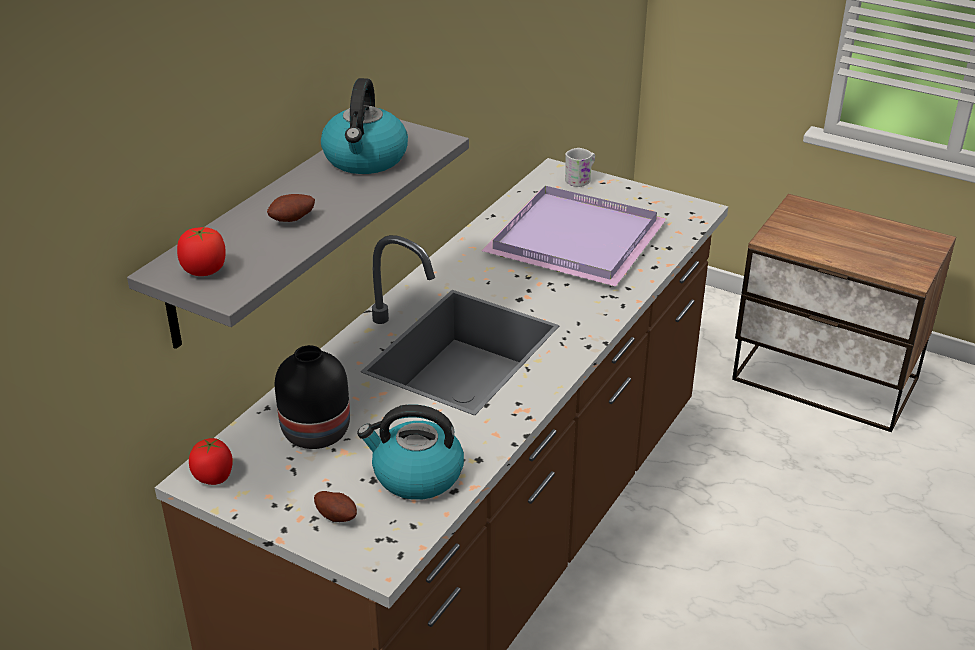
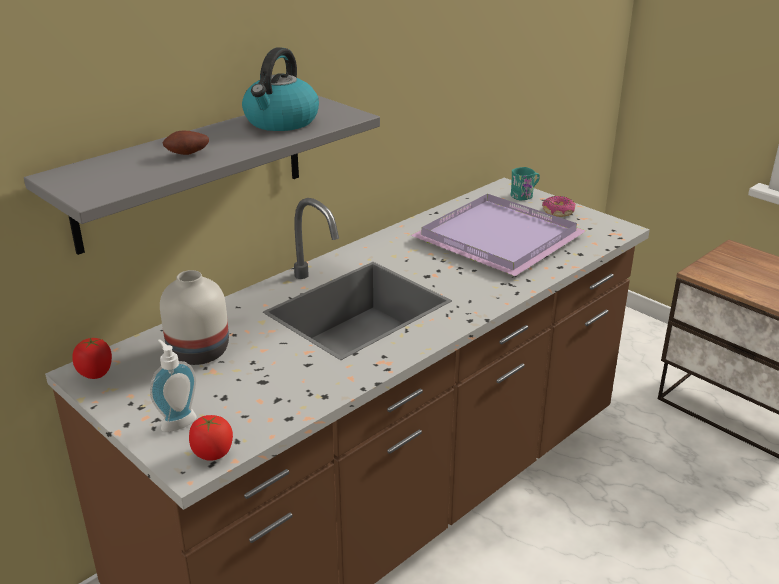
camera: 15 degrees right, 5 degrees down
tomato [177,227,226,276] -> tomato moved to [189,415,233,461]
black vase [275,345,350,449] -> white vase [160,270,229,365]
potato [314,491,357,522] -> soap dispenser [150,339,197,432]
kettle [357,404,464,500] -> none
white mug [565,148,595,187] -> turquoise mug [511,167,540,200]
none -> donut [542,196,576,217]

